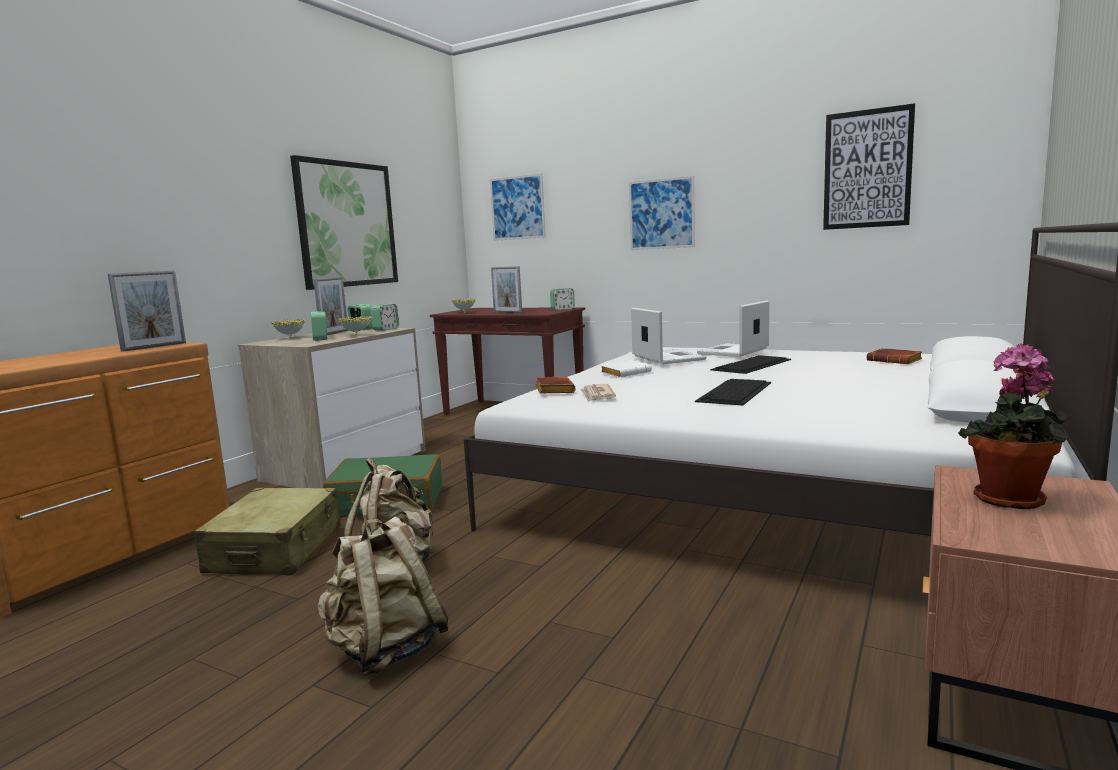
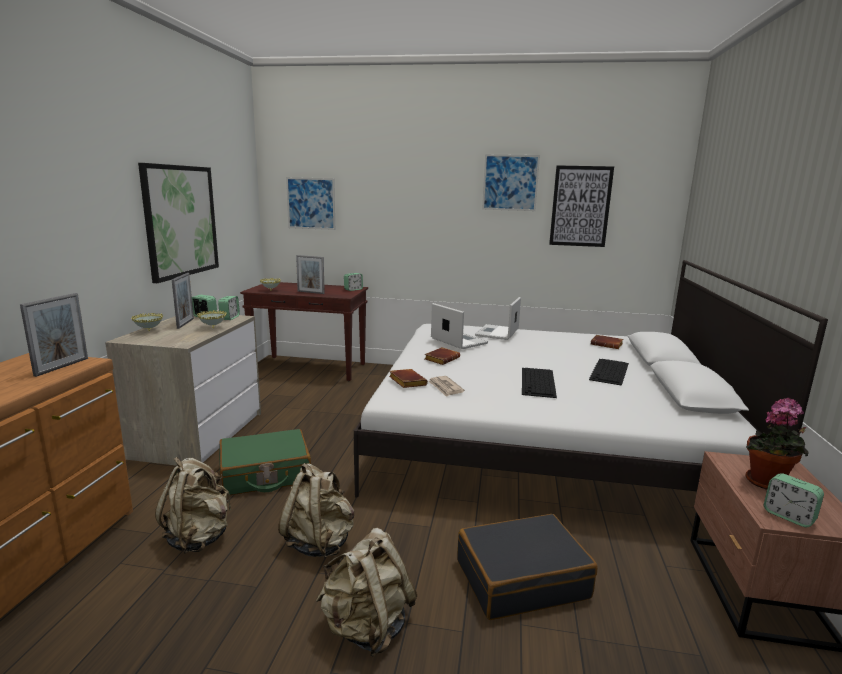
camera: 20 degrees left, 5 degrees up
beige suitcase [194,488,341,576] -> beige backpack [155,457,231,553]
alarm clock [311,311,327,341] -> alarm clock moved to [764,473,824,527]
white book [600,360,652,378] -> brown book [425,347,460,365]
picture [629,176,695,250] -> picture moved to [482,154,540,211]
keyboard [710,355,791,374] -> keyboard moved to [589,359,629,386]
none -> black suitcase [457,514,598,620]

